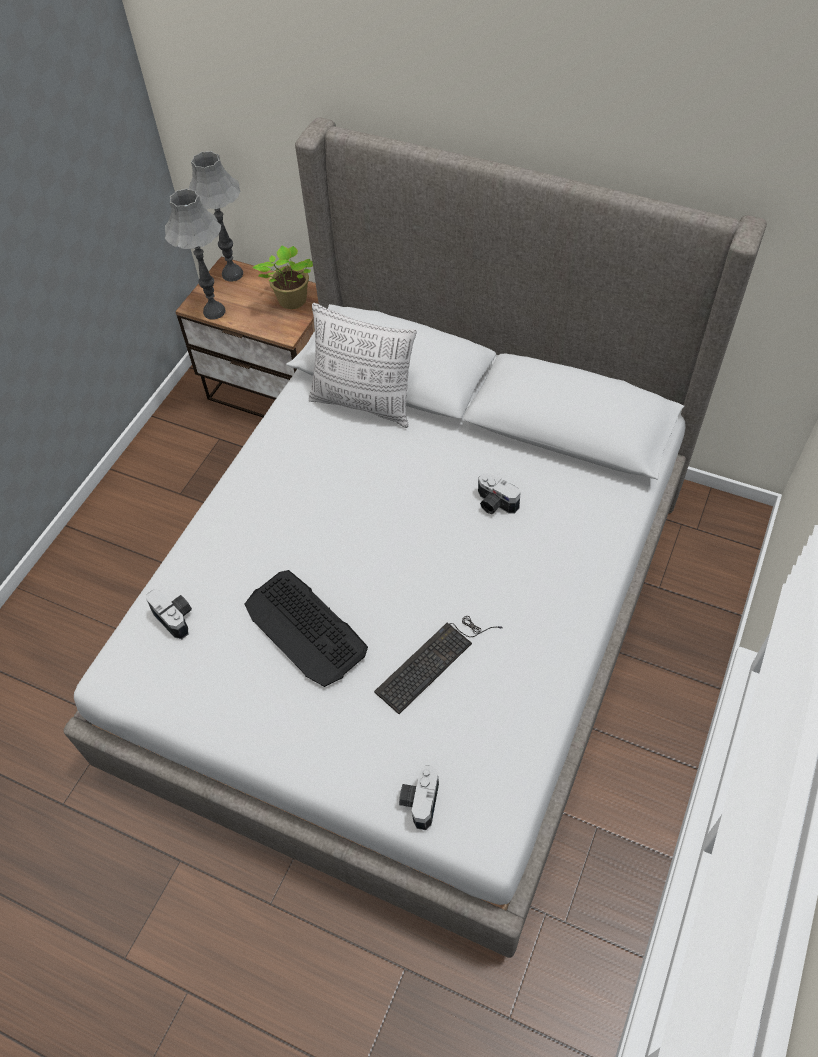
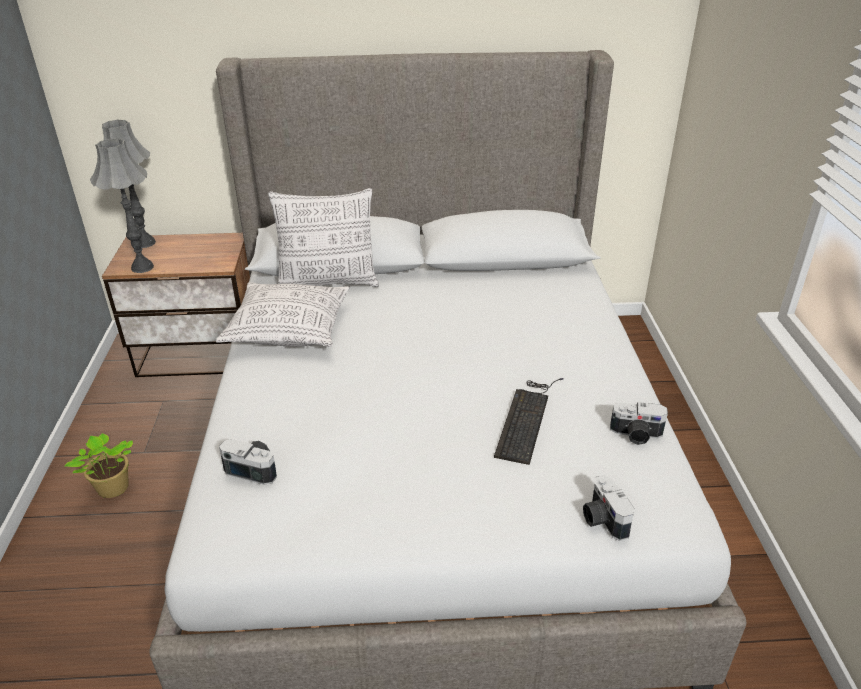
camera: 30 degrees left, 20 degrees down
keyboard [245,570,368,687] -> none
potted plant [252,246,313,309] -> potted plant moved to [65,433,133,498]
camera [478,473,520,514] -> camera moved to [610,402,668,445]
none -> pillow [216,282,350,347]

